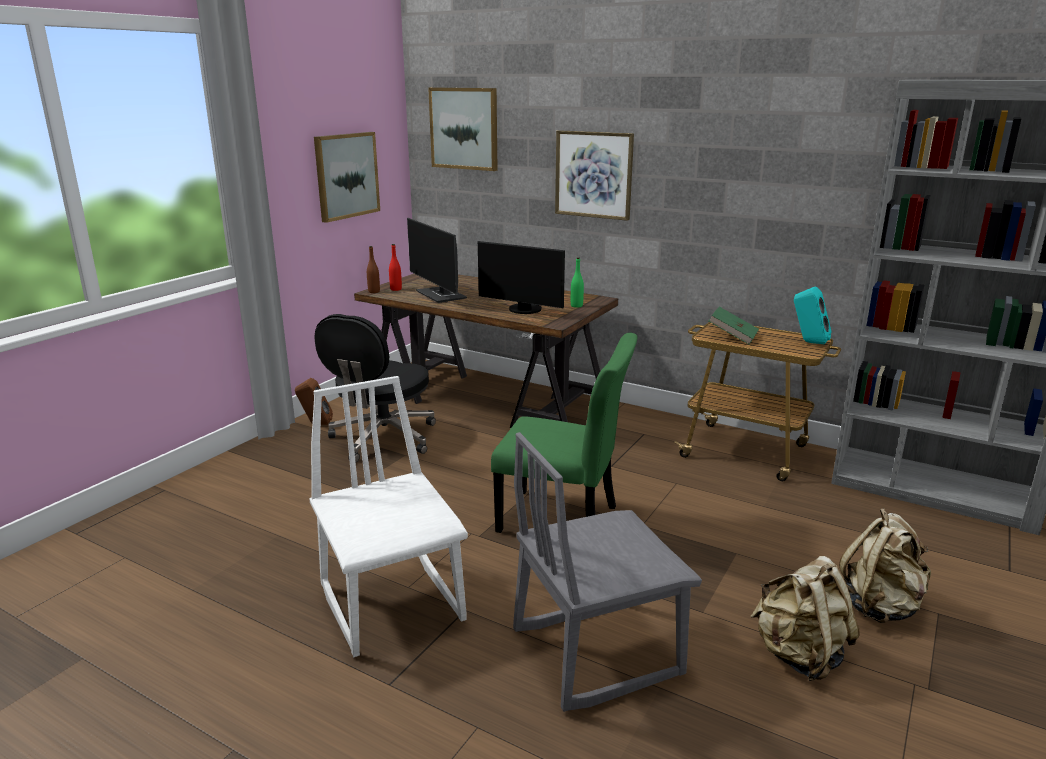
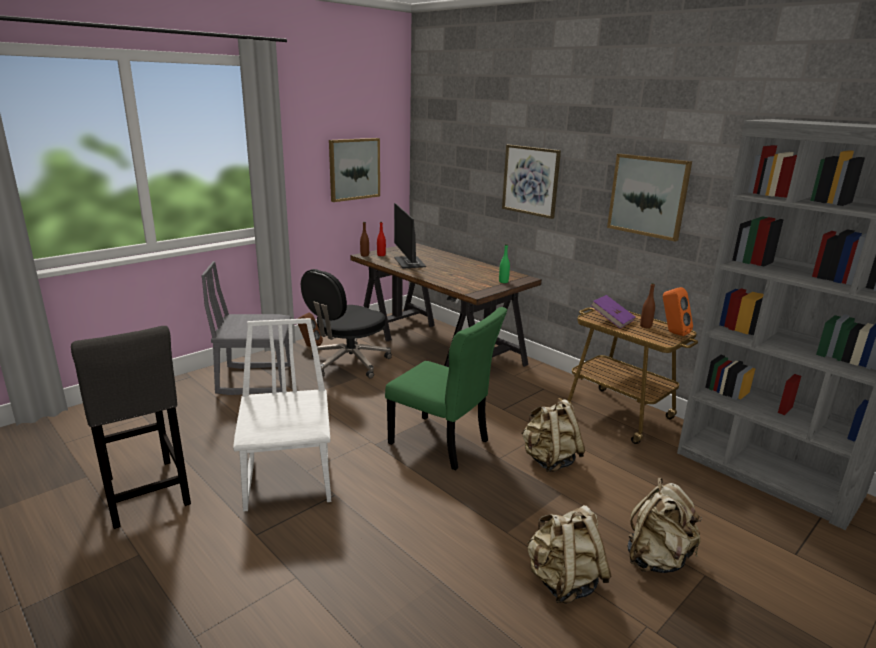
camera: 15 degrees right, 0 degrees up
picture [428,88,498,171] -> picture moved to [607,154,692,242]
monitor [478,241,565,314] -> none
grey chair [513,432,702,712] -> grey chair moved to [201,261,291,395]
green book [709,307,759,345] -> purple book [590,295,635,329]
turquoise speaker [794,286,831,344] -> orange speaker [663,287,693,336]
none -> grey stool [71,326,191,529]
none -> beige backpack [521,399,585,472]
none -> brown bottle [640,283,655,328]

